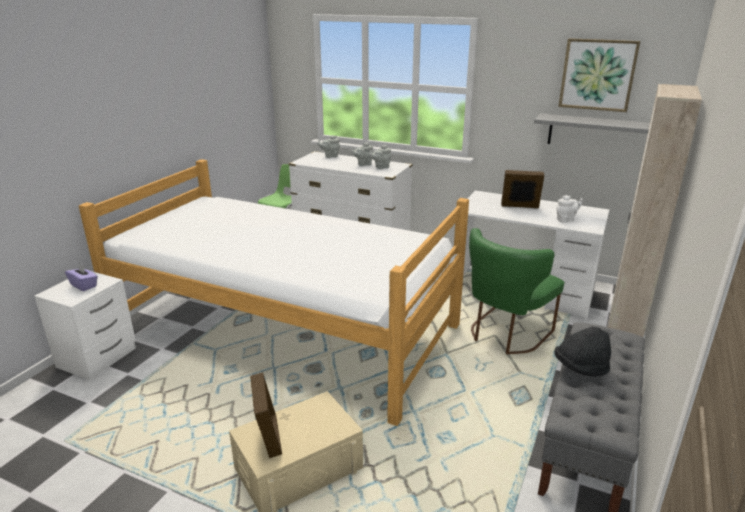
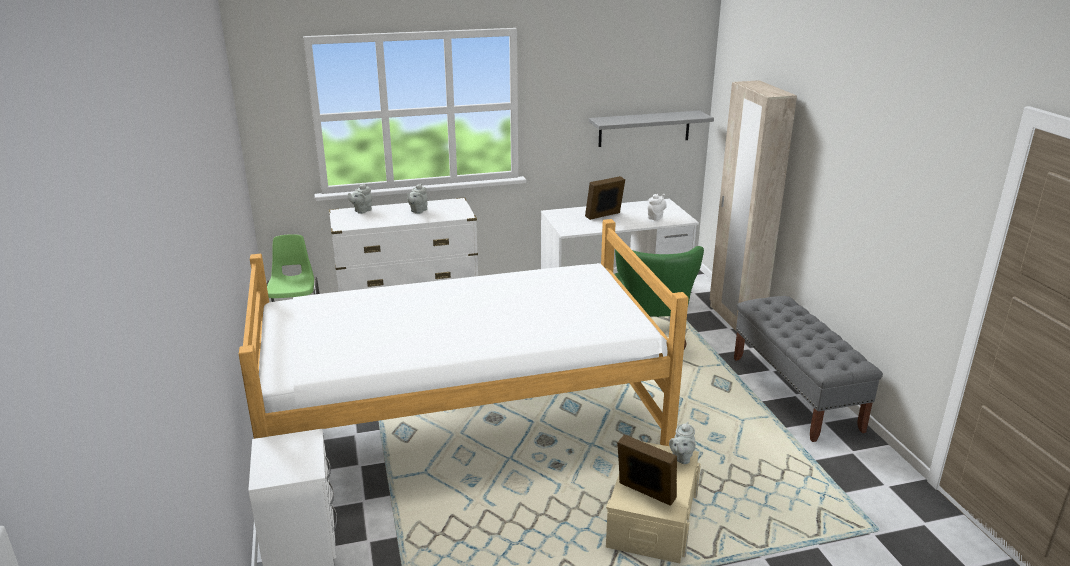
camera: 40 degrees left, 0 degrees up
purple tissue box [65,263,98,291] -> none
grey teapot [369,145,391,169] -> grey teapot moved to [669,422,696,464]
black hat [555,326,611,377] -> none
picture [558,38,640,112] -> none

